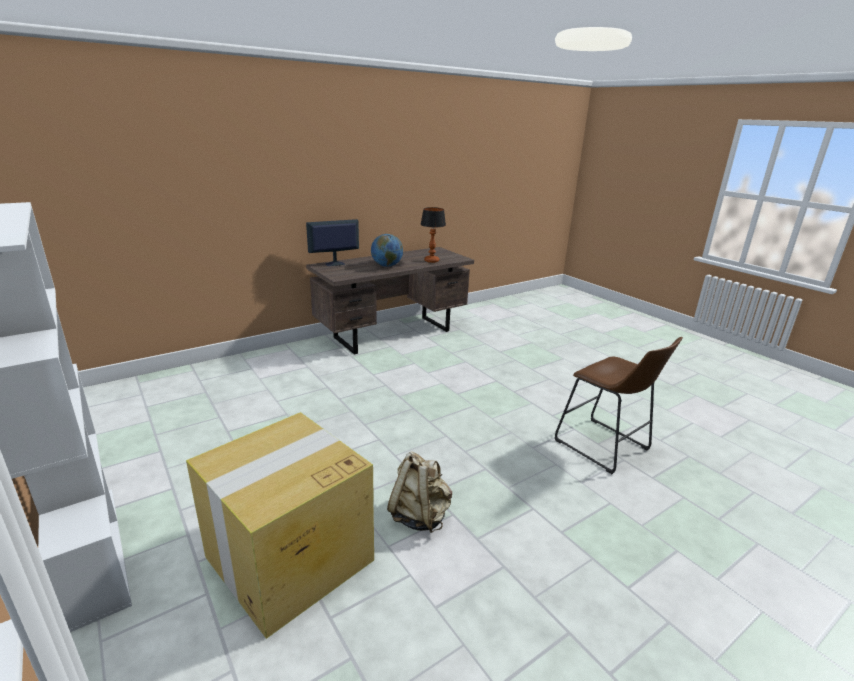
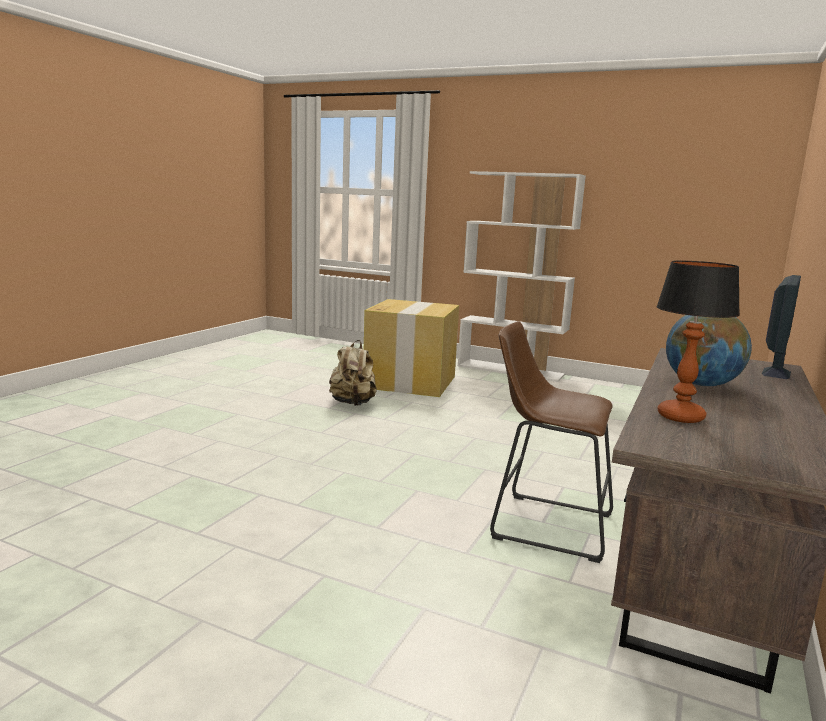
camera: 150 degrees right, 10 degrees down
brown stool [555,337,683,474] -> brown stool moved to [490,321,613,563]

